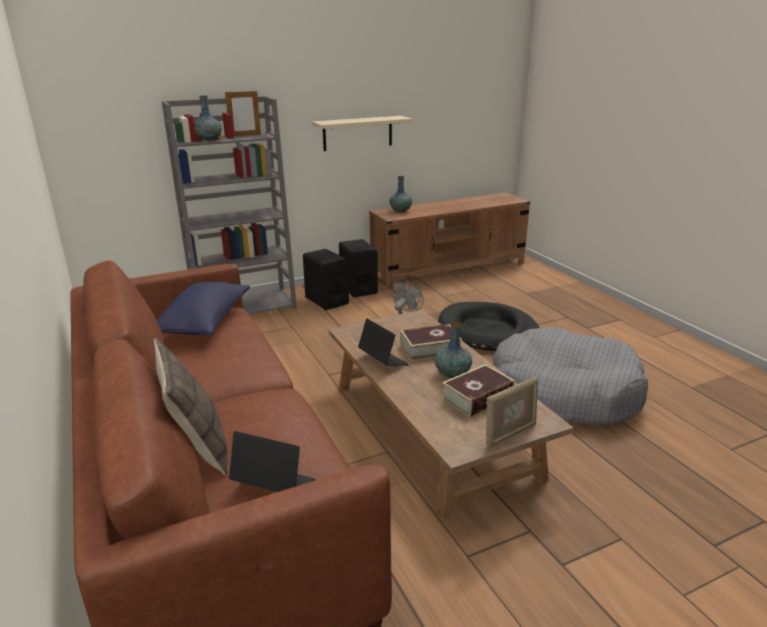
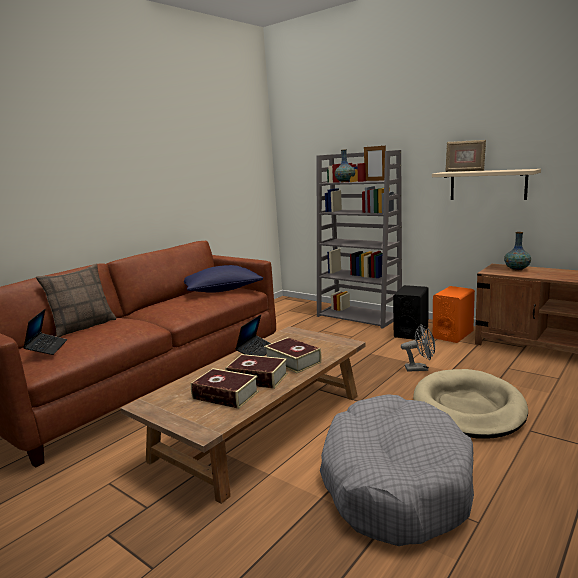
camera: 65 degrees right, 10 degrees down
black speaker [339,239,378,297] -> orange speaker [433,286,475,343]
vase [435,322,472,378] -> book [225,354,288,389]
black dog bed [438,302,539,351] -> beige dog bed [413,369,528,439]
picture frame [486,376,538,448] -> picture frame moved to [446,140,486,172]

